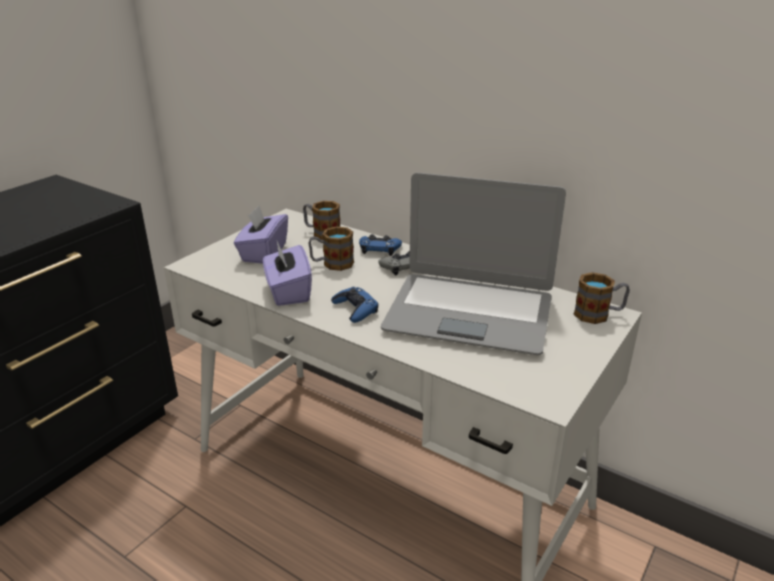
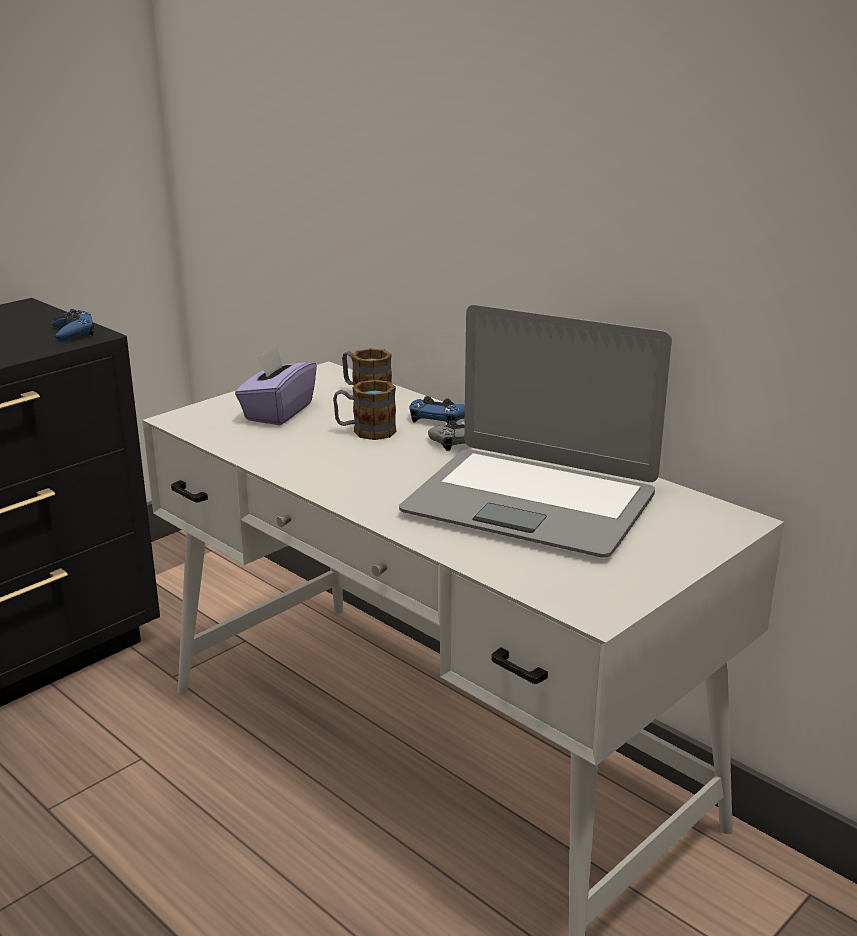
camera: 10 degrees right, 5 degrees down
purple tissue box [263,241,312,306] -> none
blue game controller [331,287,378,323] -> blue game controller moved to [52,309,94,341]
mug [573,272,630,324] -> none

